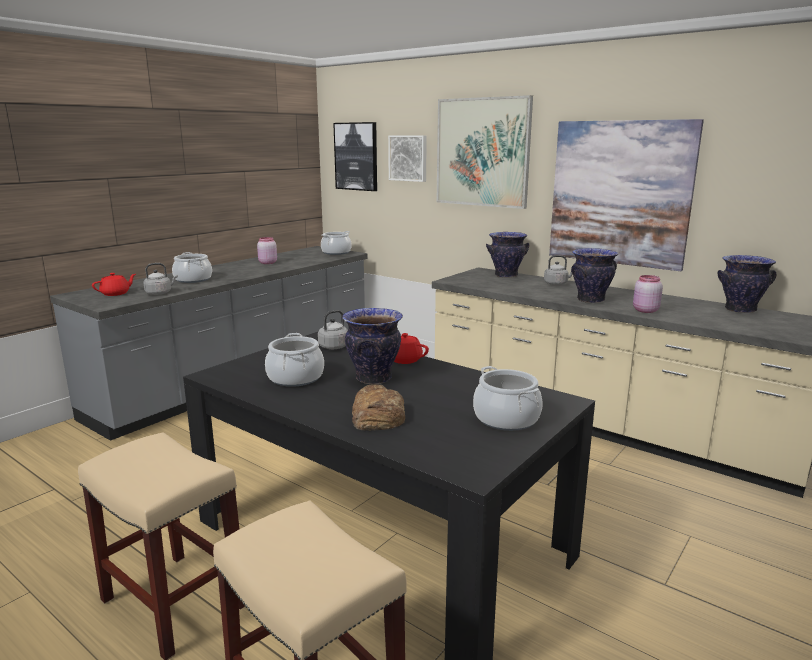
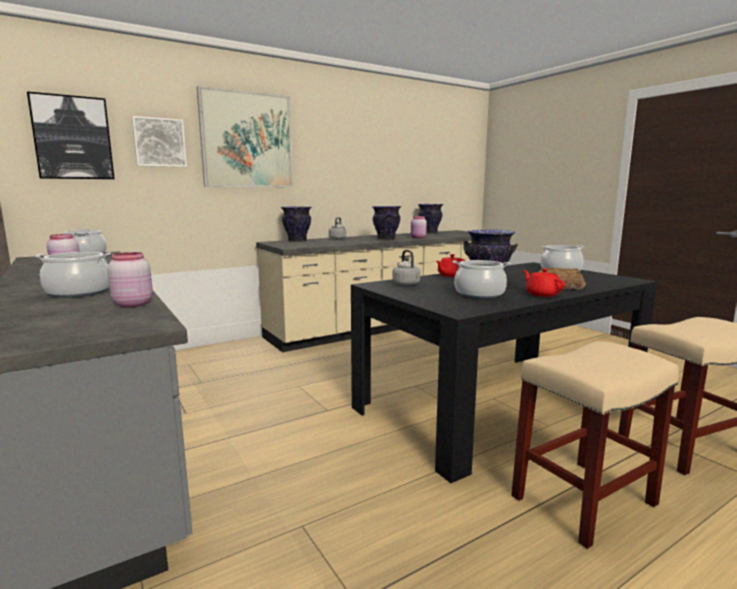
camera: 70 degrees left, 5 degrees down
red teapot [92,273,136,296] -> red teapot moved to [523,269,565,297]
grey kettle [143,263,178,295] -> pink jar [107,252,153,307]
picture [549,119,704,271] -> none

